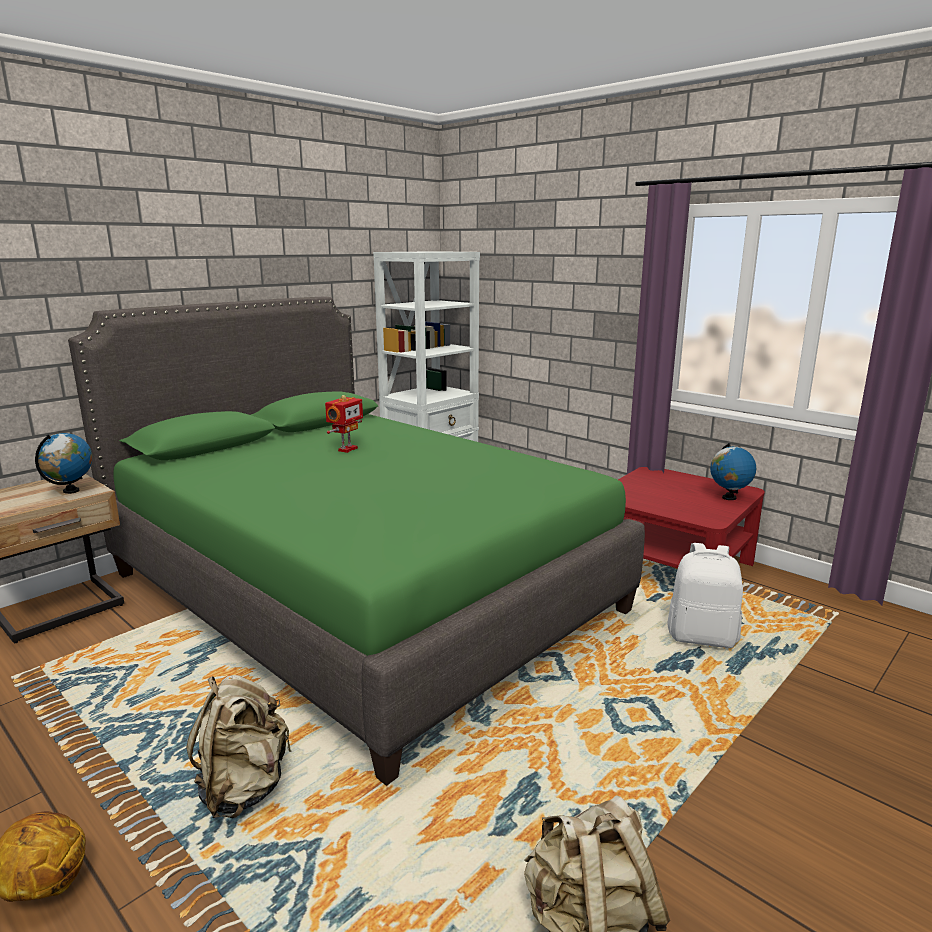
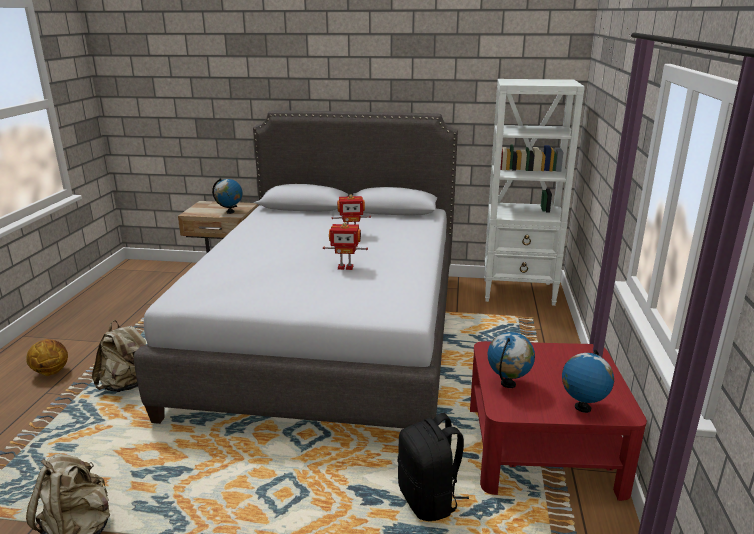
camera: 55 degrees right, 5 degrees up
green bed [68,296,645,786] -> grey bed [134,111,458,428]
white backpack [667,543,743,648] -> black backpack [398,413,469,521]
none -> toy robot [323,222,368,270]
none -> globe [488,332,535,388]

